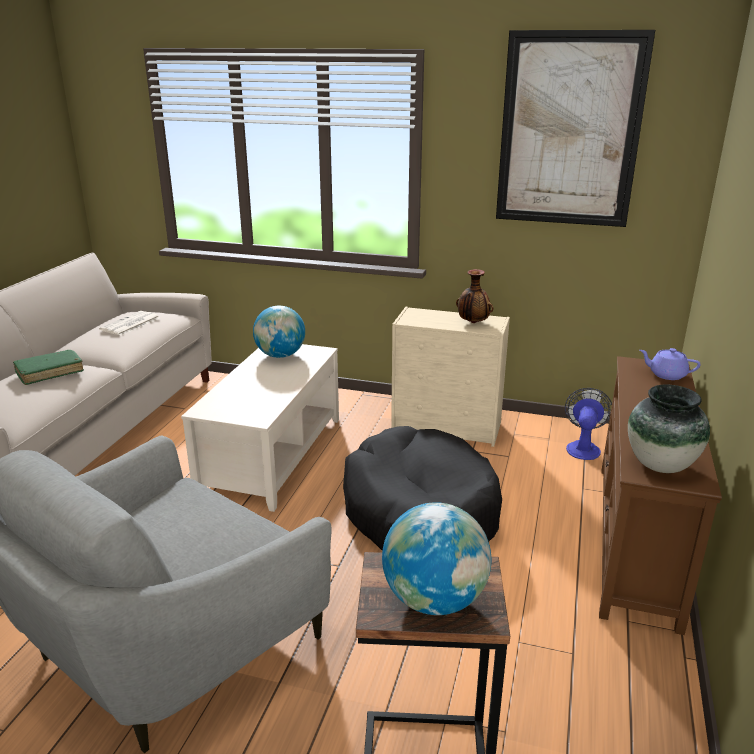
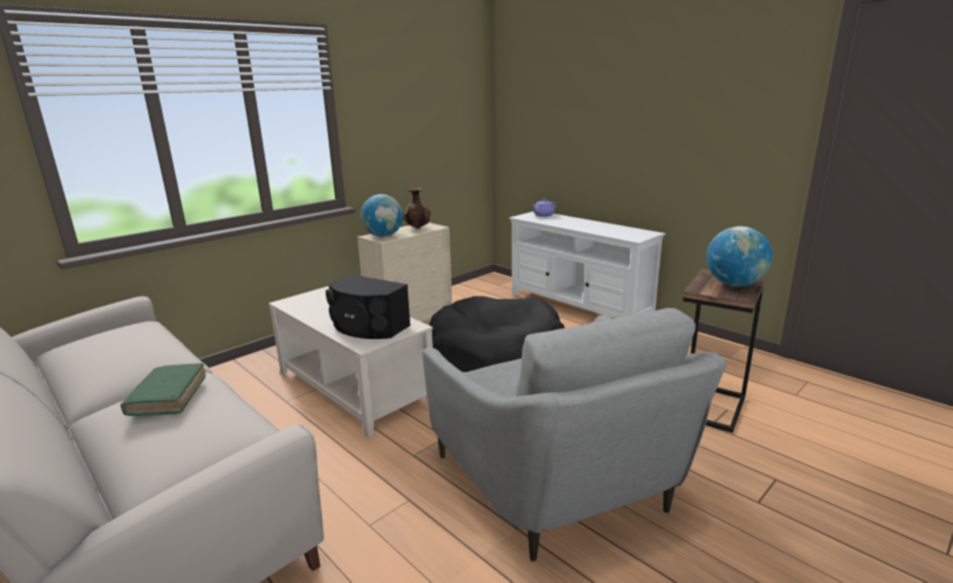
camera: 60 degrees left, 5 degrees down
newspaper [99,311,160,336] -> none
globe [253,306,305,358] -> globe moved to [361,194,403,237]
picture [496,30,655,227] -> none
fan [565,388,612,460] -> none
brown tv stand [599,356,722,635] -> white tv stand [509,211,666,319]
vase [628,385,710,473] -> none
none -> black speaker [326,275,411,339]

